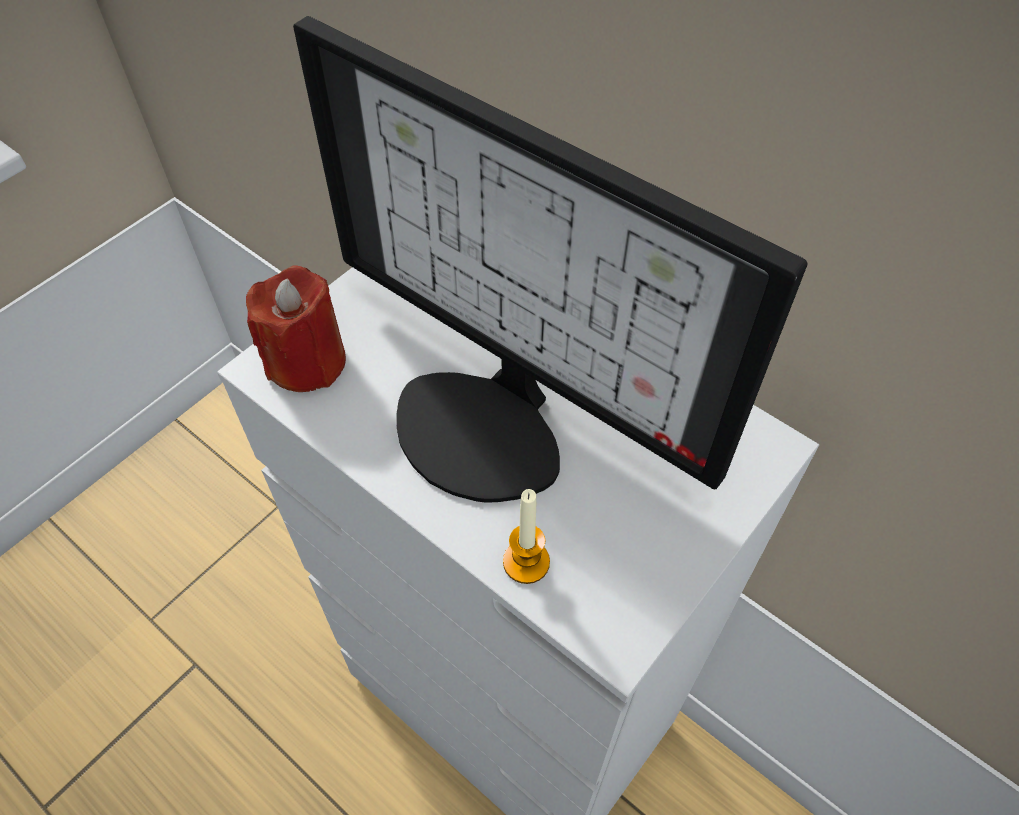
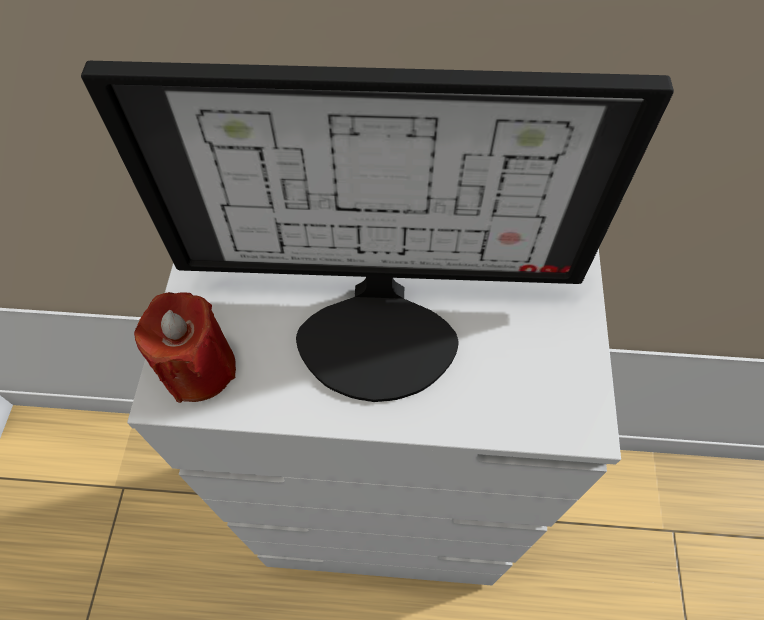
camera: 35 degrees left, 5 degrees up
candle [503,489,550,584] -> none

